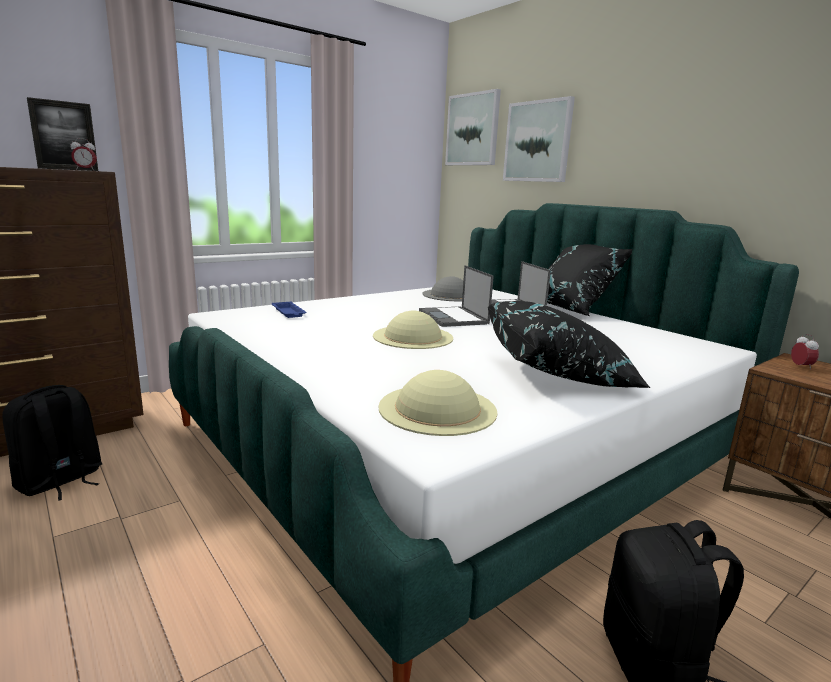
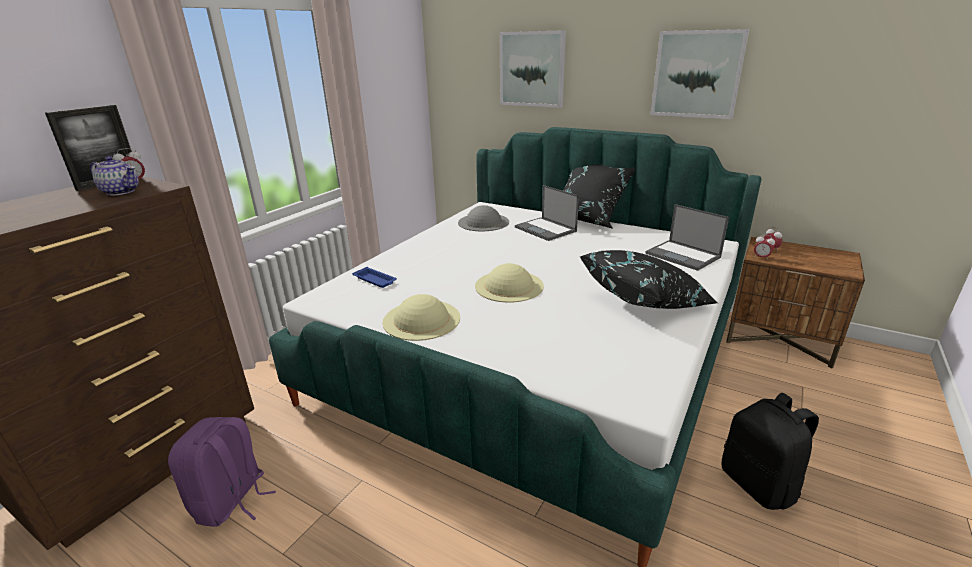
camera: 20 degrees left, 10 degrees up
black backpack [2,385,102,501] -> purple backpack [168,417,276,527]
beige hat [378,370,497,436] -> beige hat moved to [383,294,460,341]
laptop [419,265,494,327] -> laptop moved to [645,204,729,271]
picture [445,89,501,165] -> picture moved to [650,29,749,119]
none -> teapot [91,156,139,195]
none -> alarm clock [754,234,775,260]

